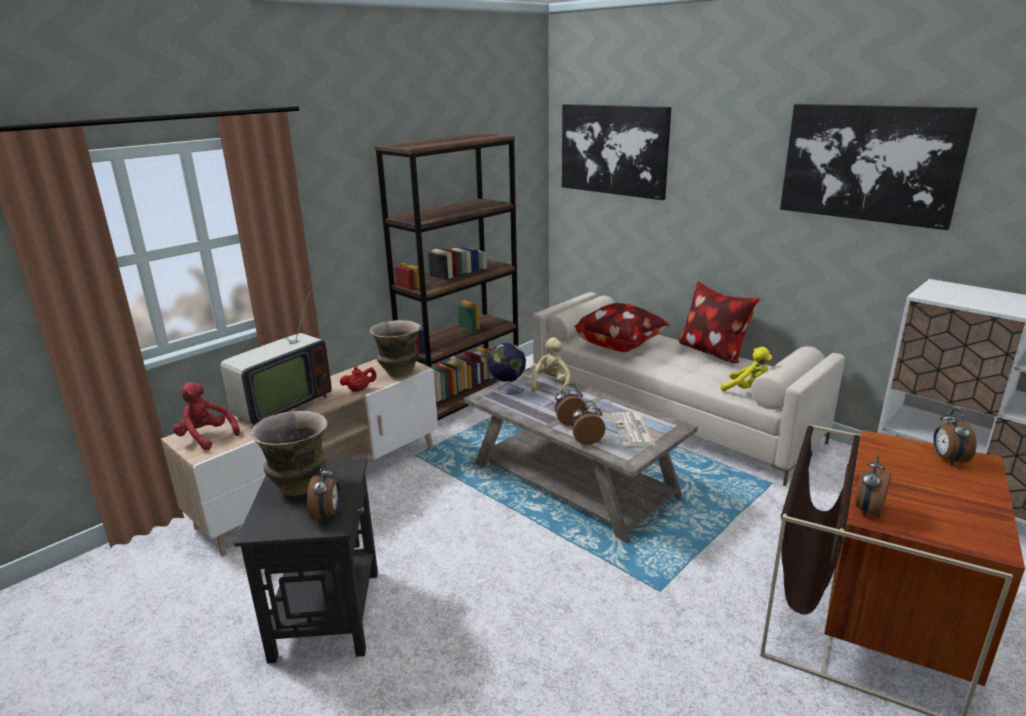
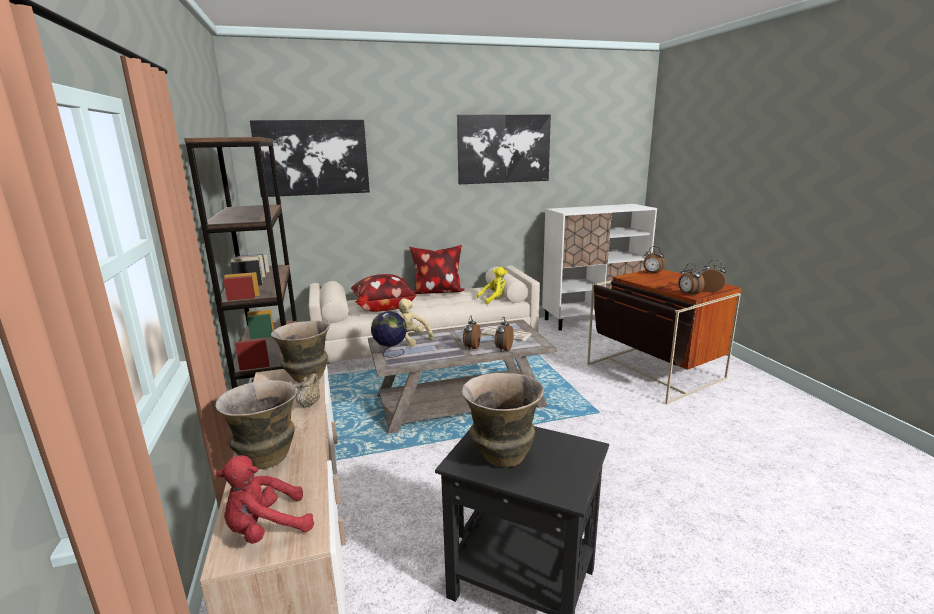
camera: 60 degrees left, 5 degrees down
television [220,292,332,425] -> vase [215,380,298,469]
alarm clock [307,463,340,522] -> alarm clock moved to [701,260,726,292]
red teapot [340,366,377,392] -> beige teapot [296,373,320,408]

